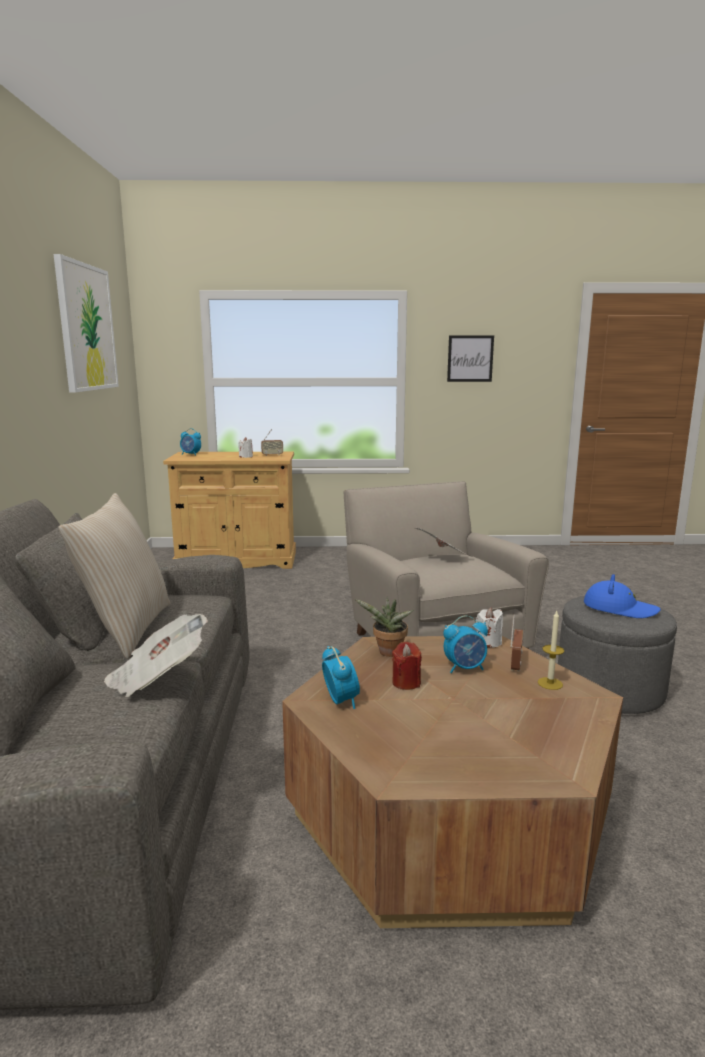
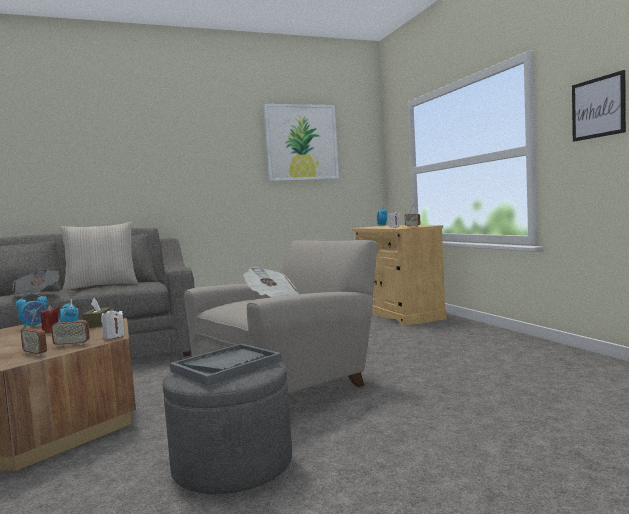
camera: 70 degrees right, 10 degrees down
potted plant [354,597,414,657] -> brown tissue box [83,298,110,328]
candle [538,611,564,690] -> radio [21,311,47,356]
blue hat [584,574,661,618] -> grey tray [170,343,282,386]

